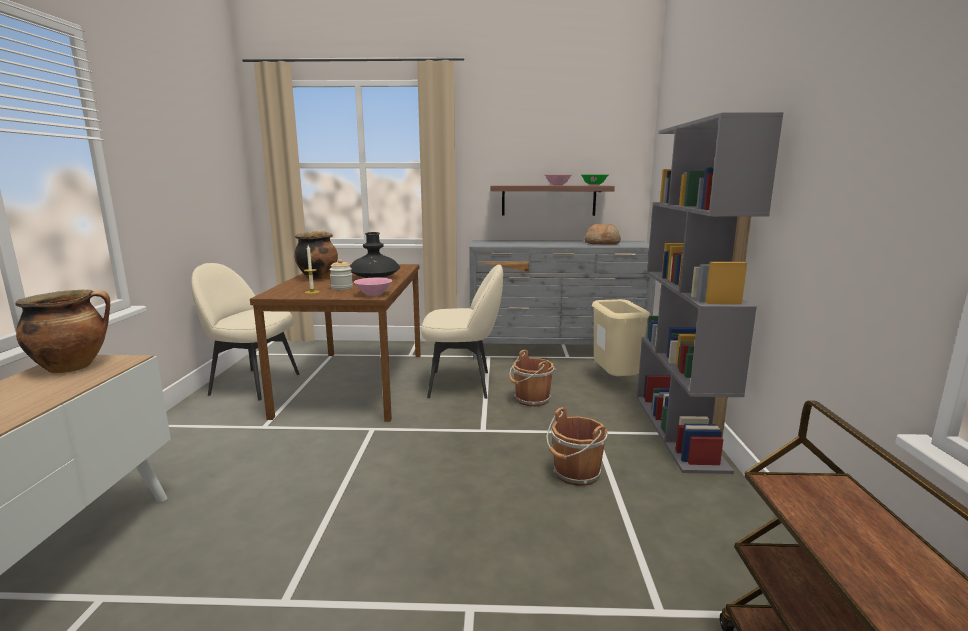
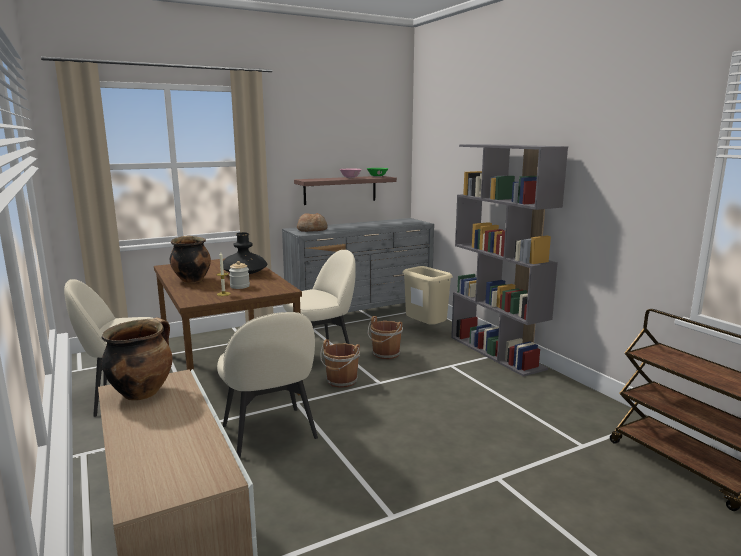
camera: 30 degrees left, 0 degrees up
pink bowl [354,278,392,296] -> none
brown bucket [546,407,608,486] -> brown bucket moved to [320,339,360,388]
bread [584,224,621,245] -> bread moved to [297,213,327,232]
none -> beige chair [217,312,318,458]

